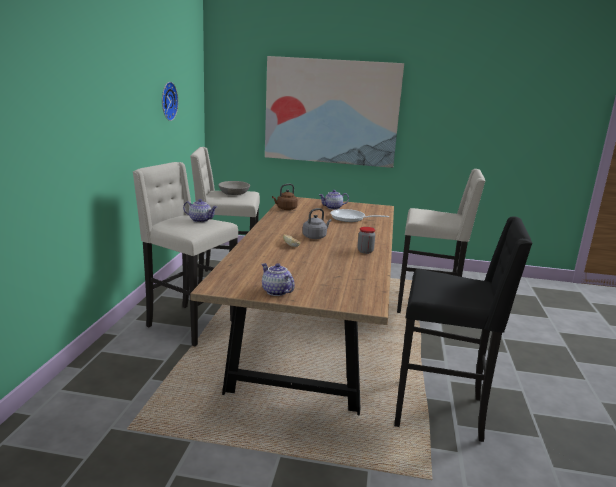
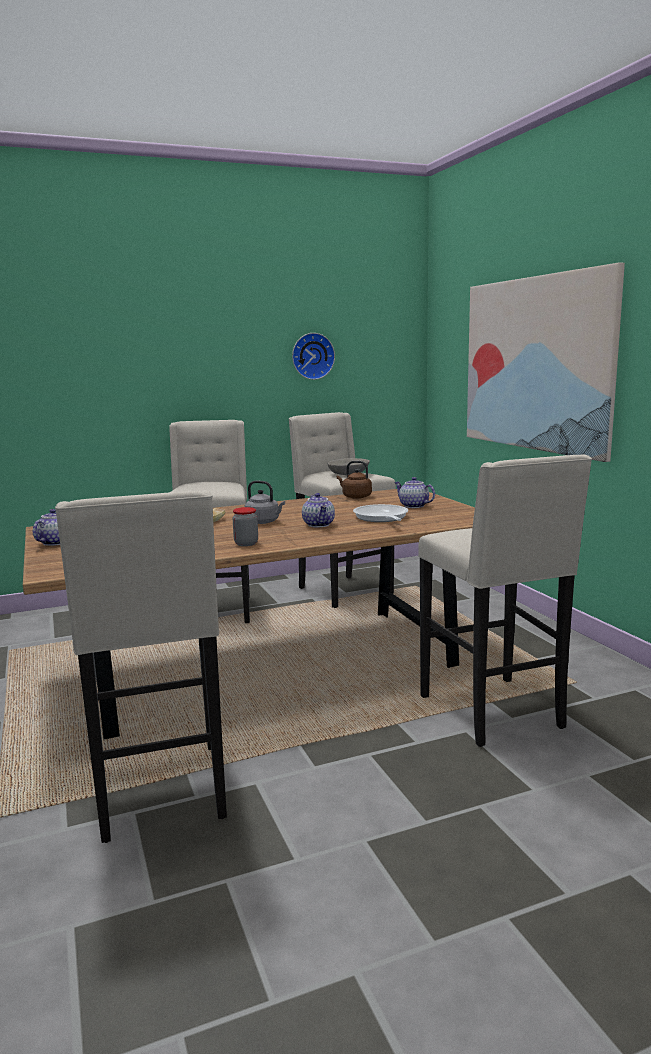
camera: 60 degrees right, 5 degrees down
teapot [183,199,217,223] -> teapot moved to [302,493,335,528]
black stool [394,216,533,442] -> beige stool [55,490,227,843]

